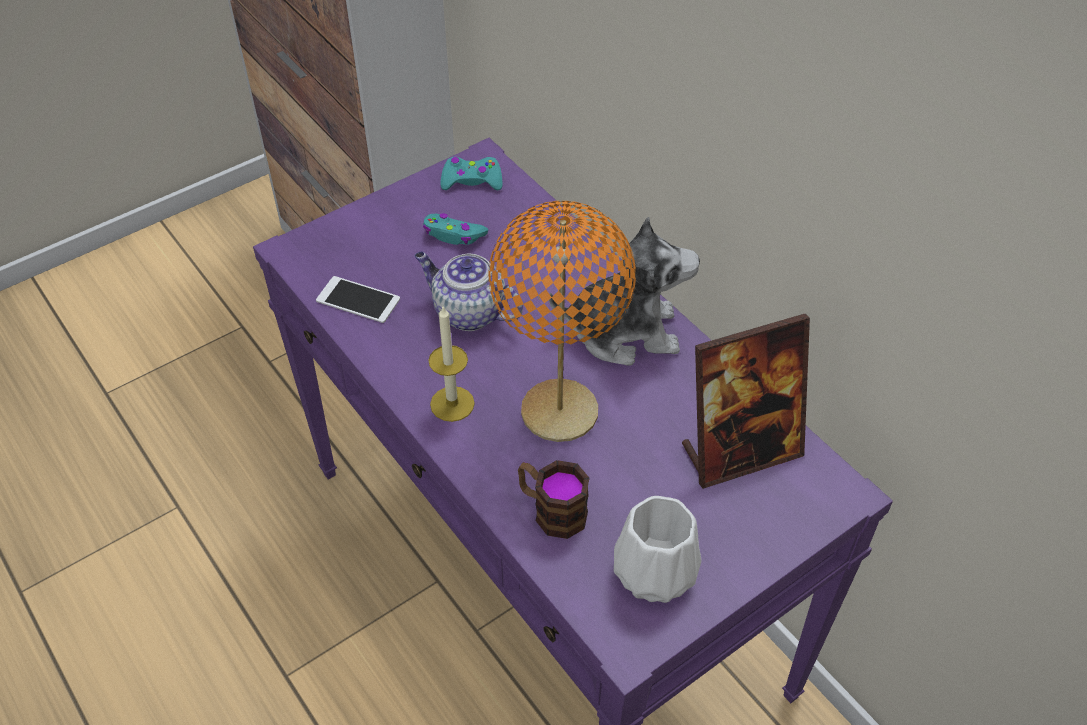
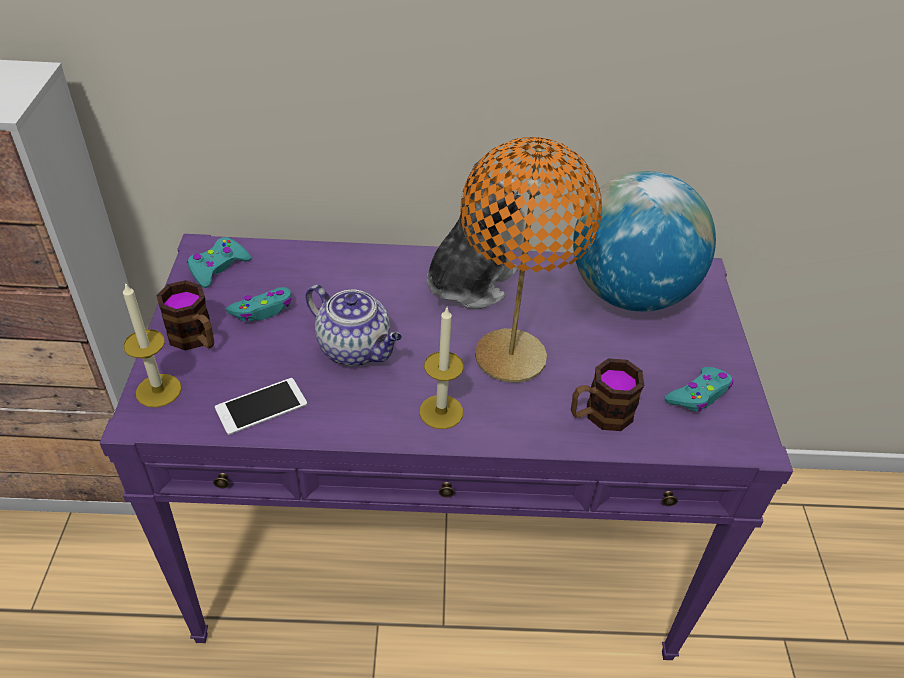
camera: 55 degrees left, 5 degrees down
teapot [414,252,523,331] -> teapot turned 120 degrees counterclockwise [305,284,402,366]
white vase [614,496,701,603] -> turquoise game controller [665,367,733,411]
picture frame [682,314,810,489] -> globe [573,171,716,312]
none -> candle [123,282,181,408]
none -> mug [156,280,214,350]

